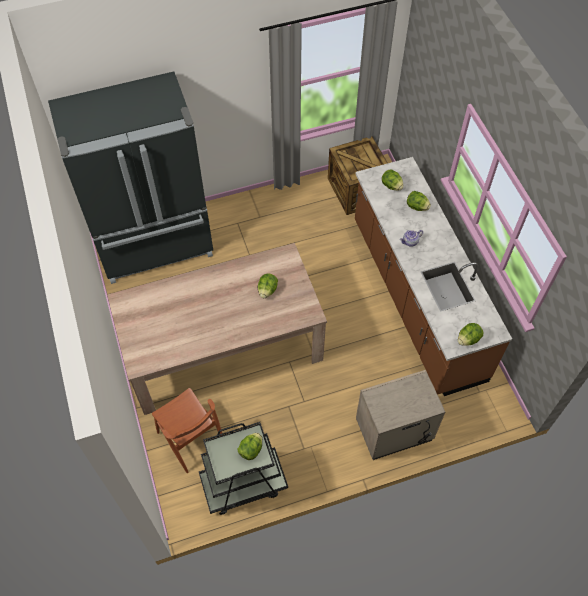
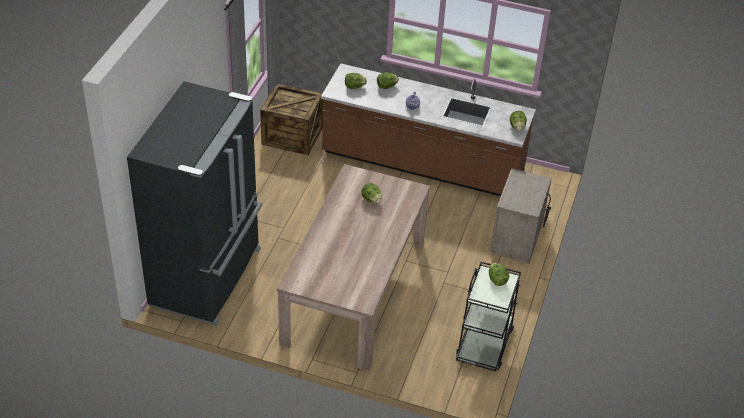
camera: 55 degrees left, 15 degrees down
brown chair [152,388,222,473] -> none

